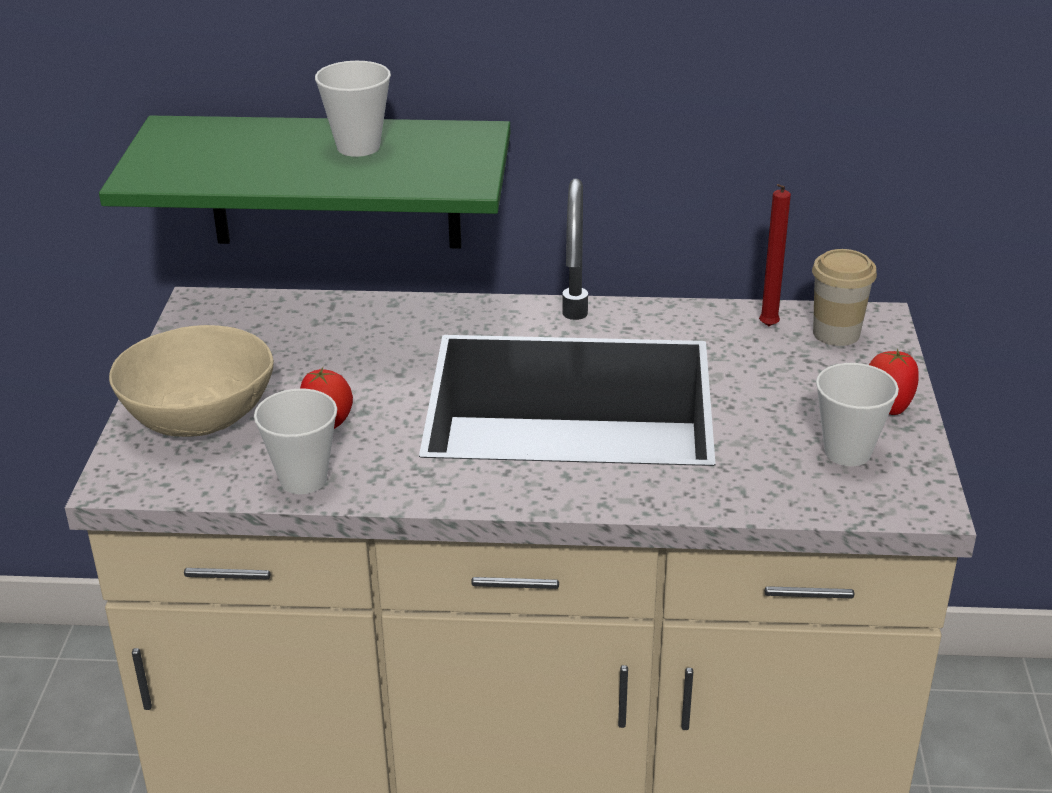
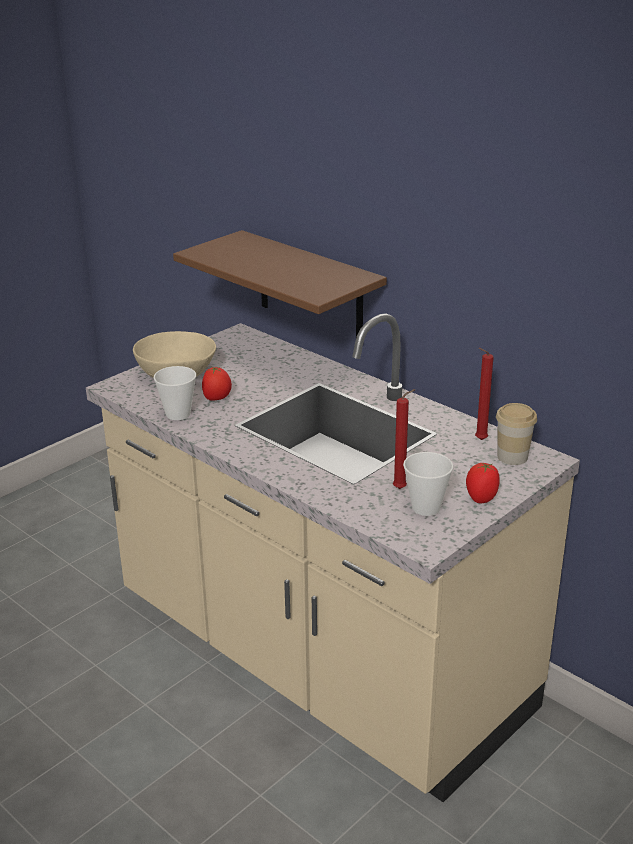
camera: 40 degrees right, 5 degrees down
green shelf [99,116,510,249] -> brown shelf [173,230,387,337]
cup [315,61,391,157] -> none
none -> red candle [393,389,416,489]

